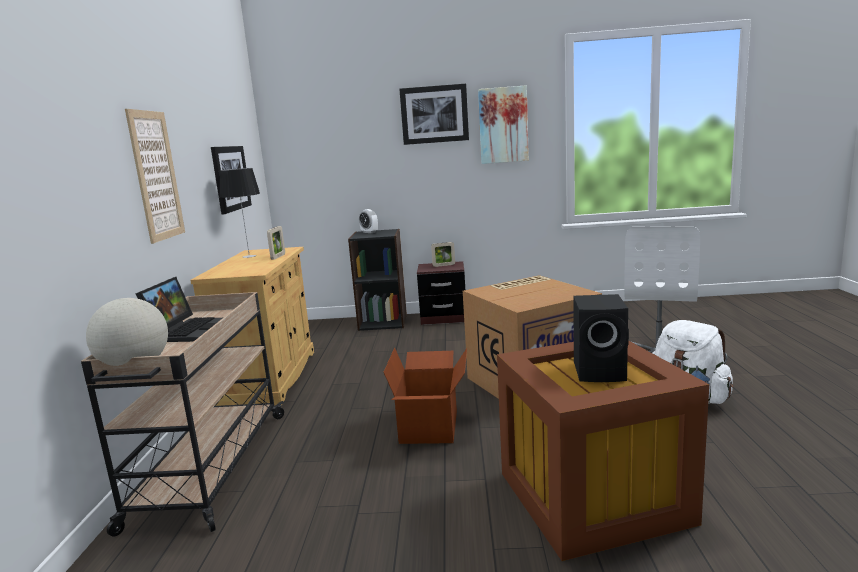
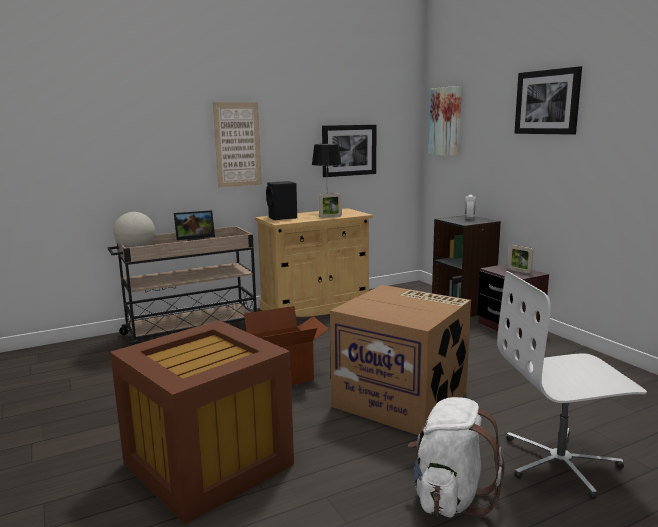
camera: 60 degrees right, 0 degrees up
picture [478,85,529,164] -> picture moved to [429,86,462,156]
black speaker [573,294,629,382] -> black speaker moved to [266,181,297,220]

